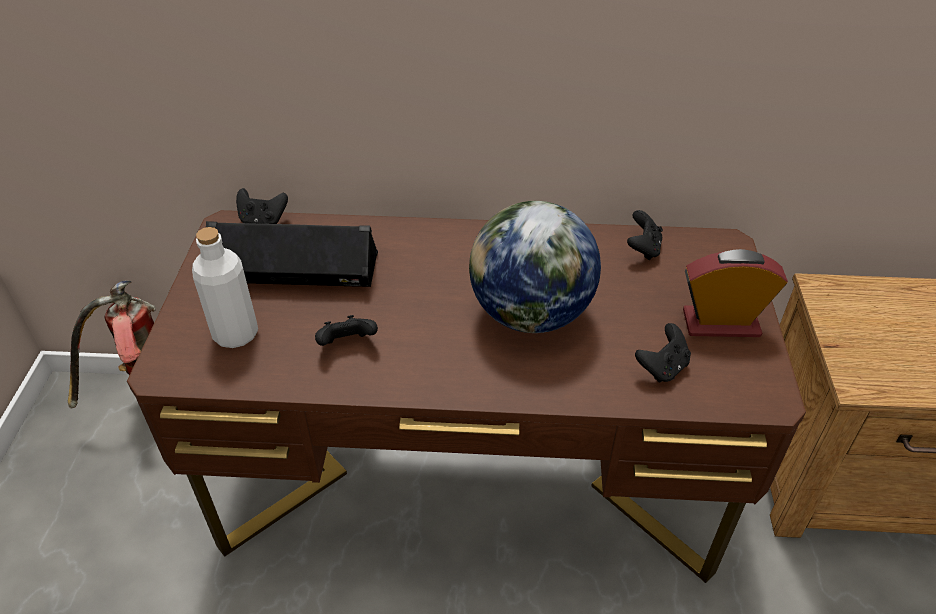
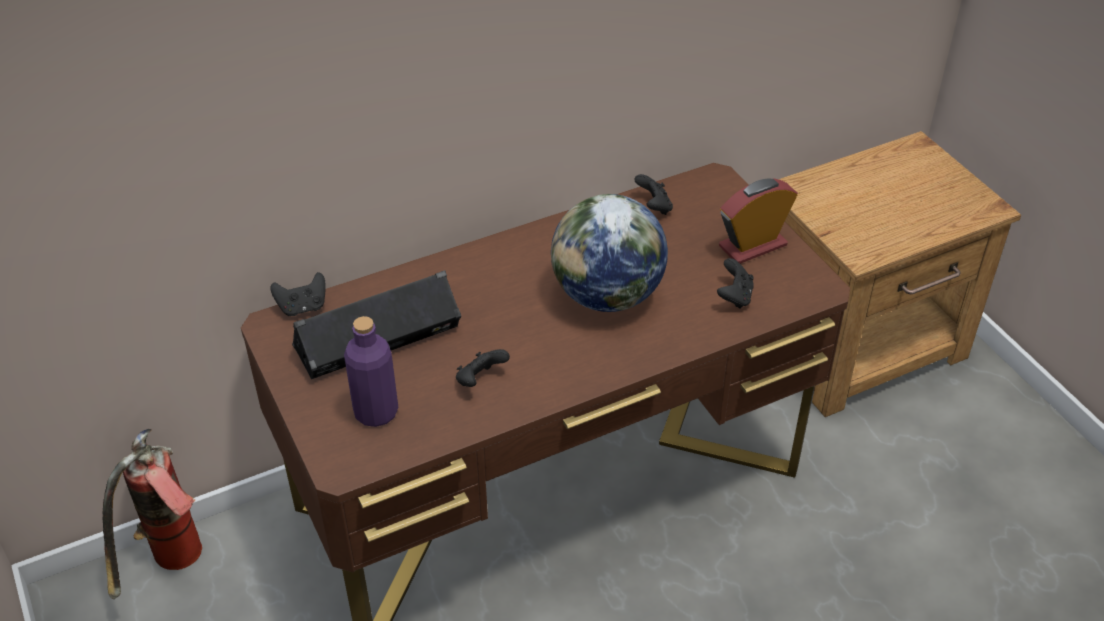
camera: 30 degrees left, 0 degrees up
white bottle [192,227,258,348] -> purple bottle [344,316,398,427]

